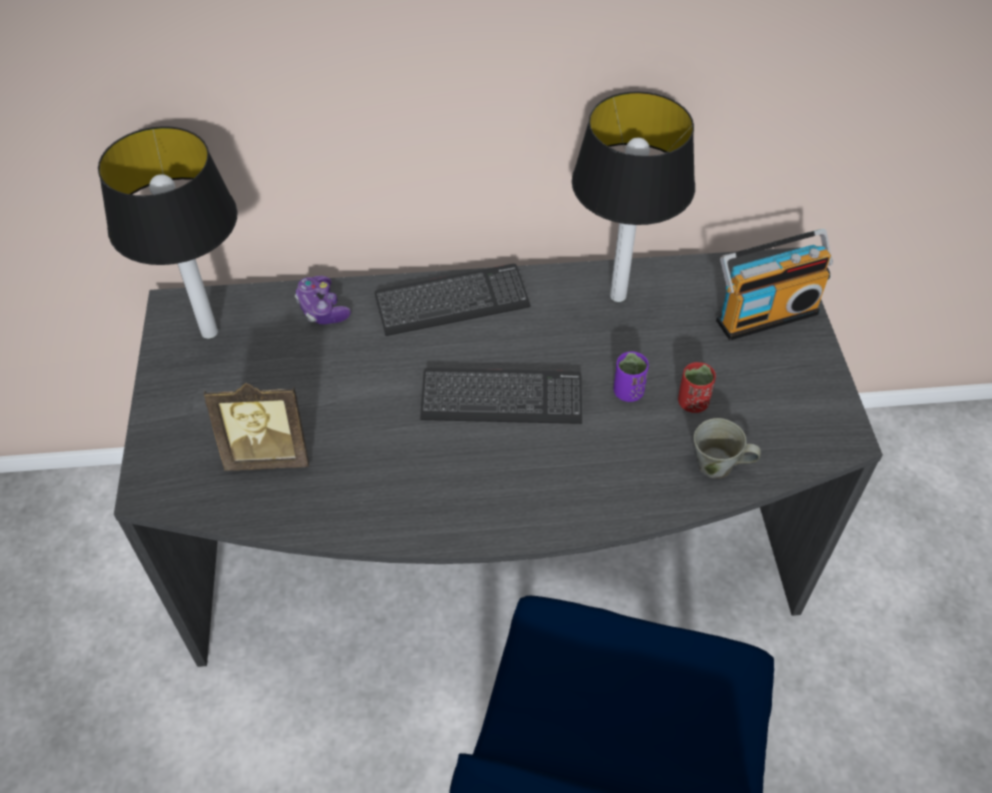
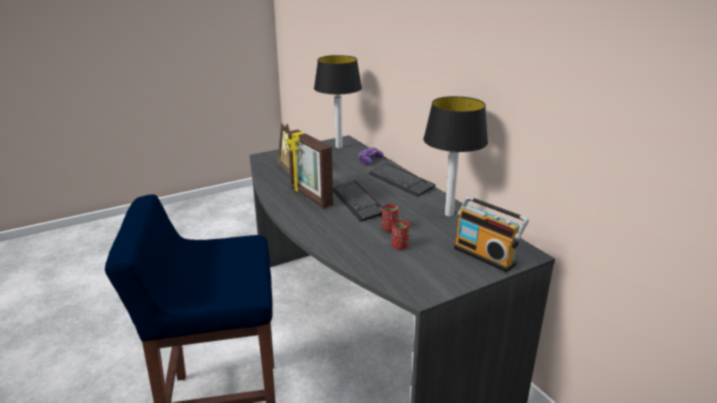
camera: 65 degrees right, 25 degrees down
purple cup [614,351,649,402] -> red cup [382,204,399,232]
grey mug [694,418,761,479] -> none
none -> picture frame [287,130,333,208]

